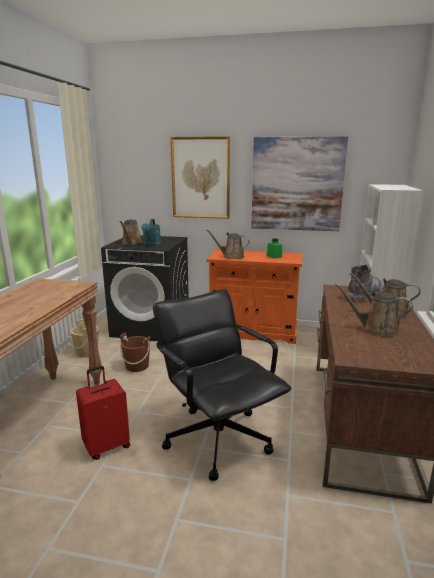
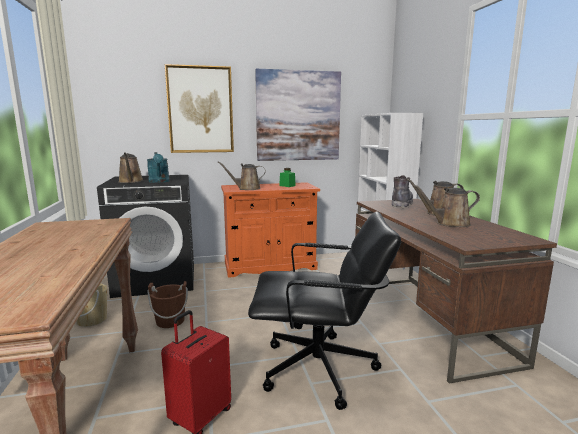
camera: 25 degrees left, 5 degrees down
black office chair [153,289,291,481] -> black office chair turned 150 degrees clockwise [248,211,401,410]

